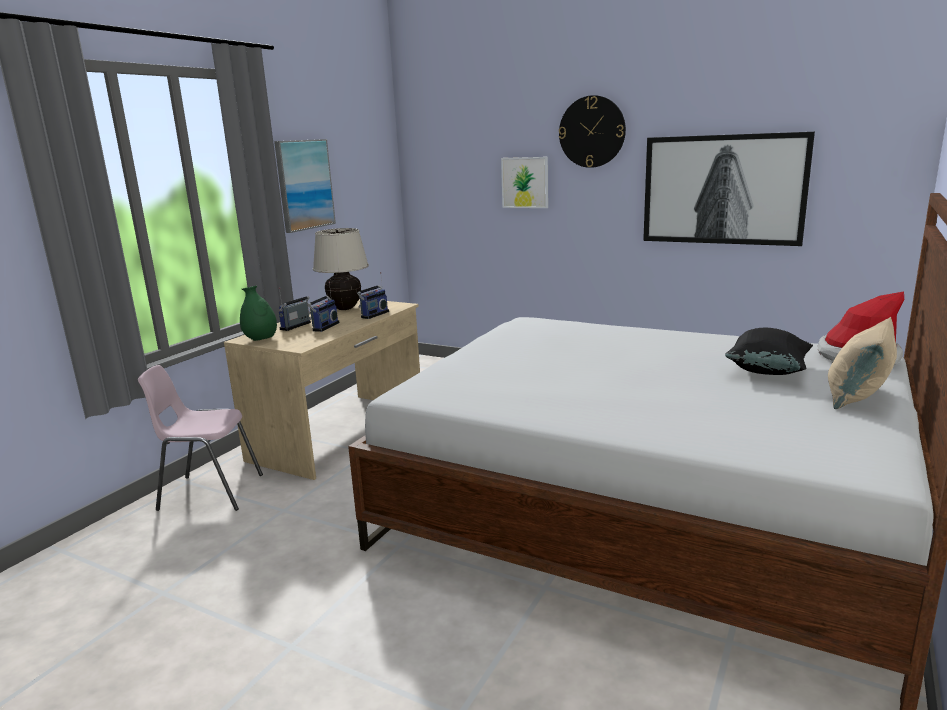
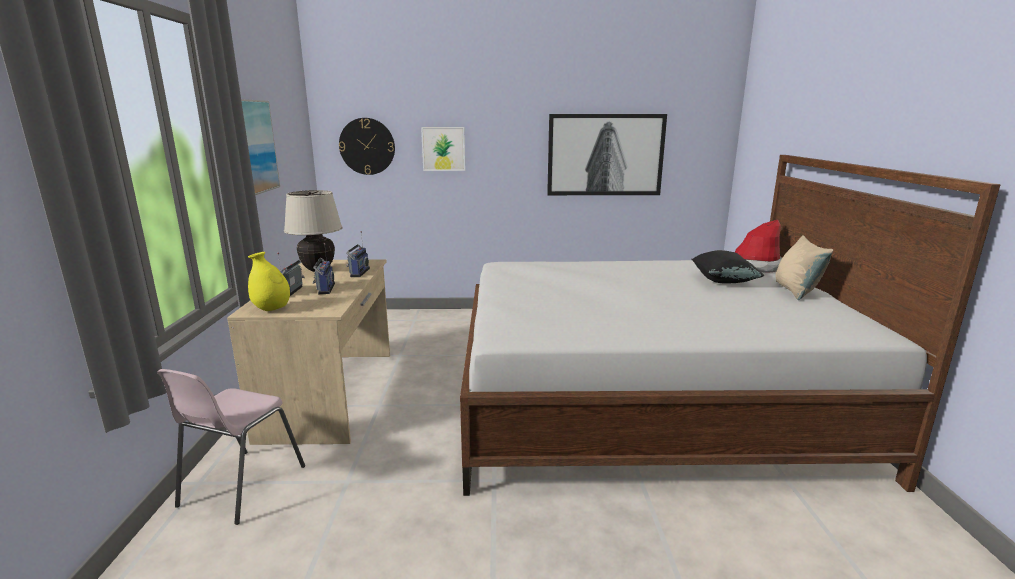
camera: 30 degrees left, 0 degrees up
pink chair [138,365,263,511] -> pink chair turned 45 degrees counterclockwise [157,369,305,525]
green vase [240,285,277,341] -> yellow vase [248,252,290,311]
wall clock [559,95,626,168] -> wall clock moved to [339,118,395,175]

